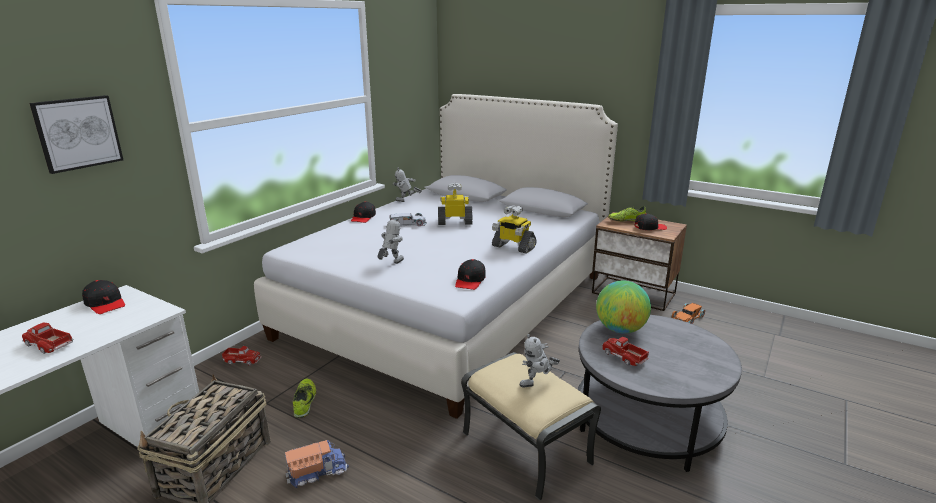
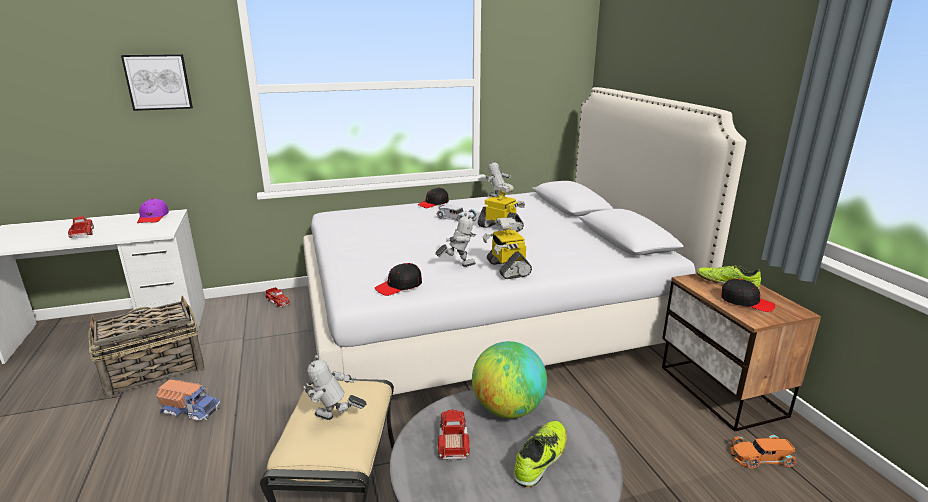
camera: 40 degrees right, 0 degrees up
black cap [82,280,125,314] -> purple cap [137,198,169,223]
shoe [293,378,316,418] -> shoe moved to [514,421,567,487]
toy robot [377,217,404,264] -> toy robot moved to [435,213,476,267]

